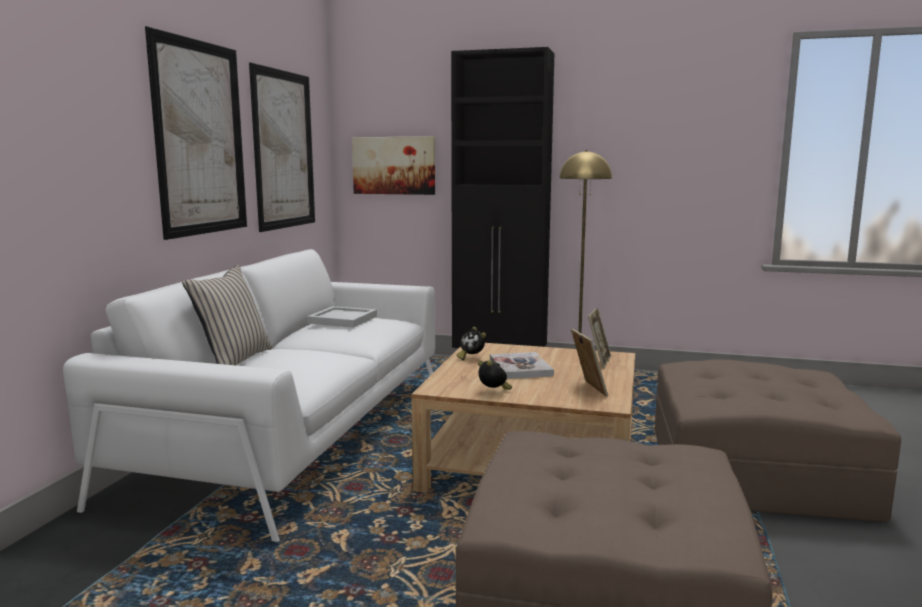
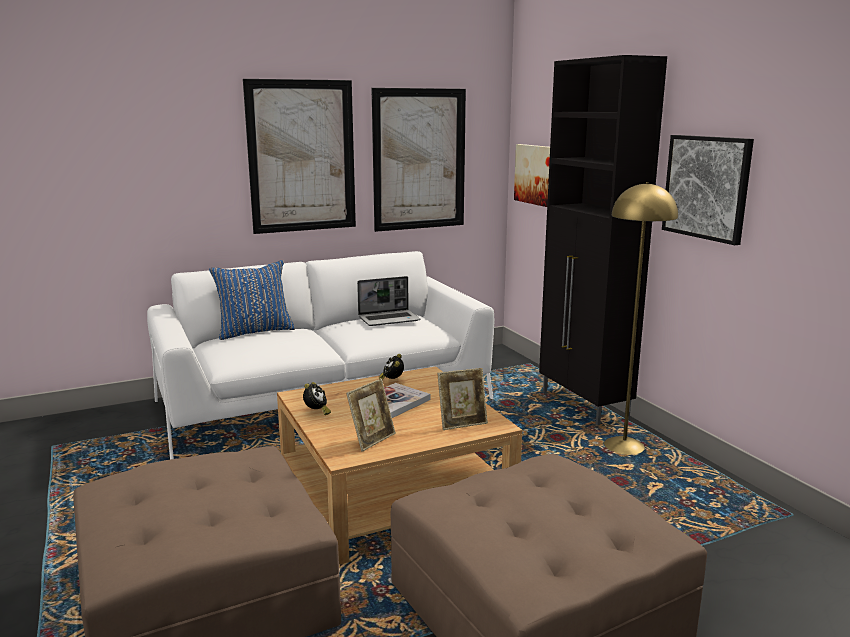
camera: 50 degrees right, 5 degrees up
beige pillow [182,265,273,365] -> blue pillow [209,260,295,340]
white tray [307,306,377,328] -> laptop [357,276,421,326]
none -> picture [662,135,754,245]

